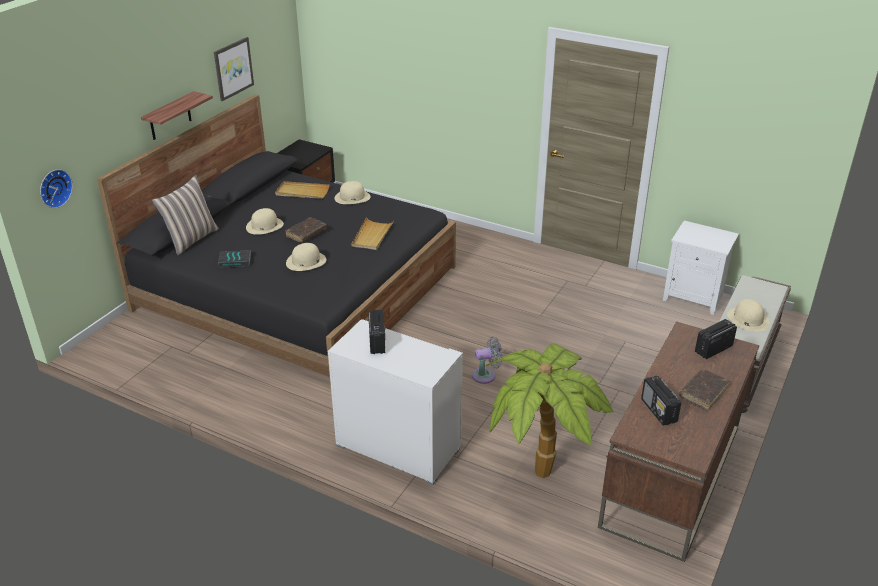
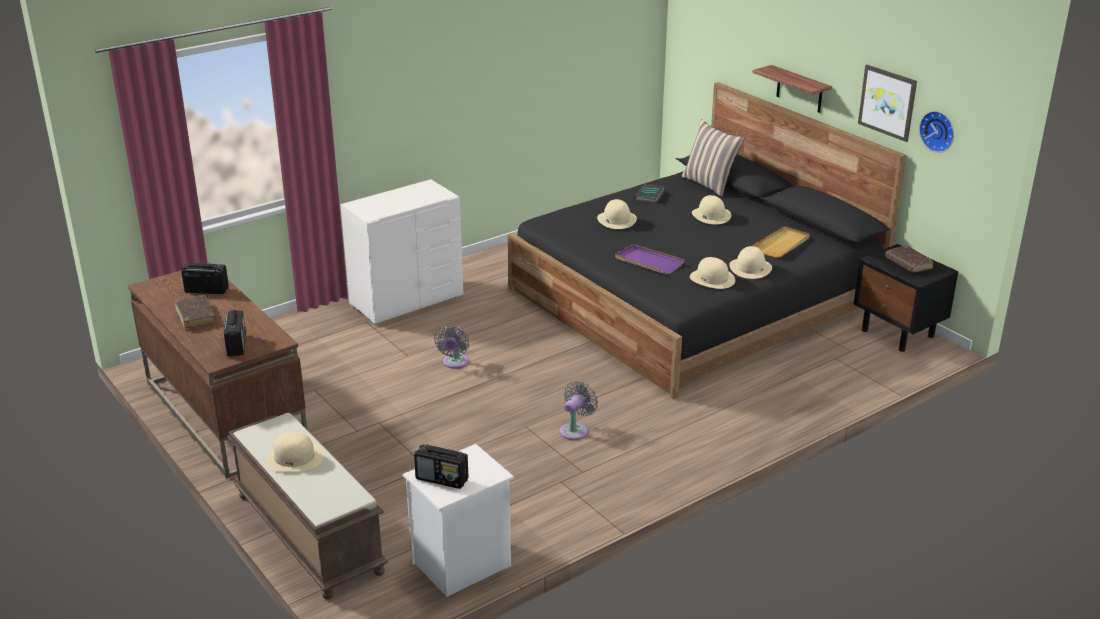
camera: 115 degrees right, 5 degrees down
wall clock [40,169,73,208] -> wall clock moved to [919,111,954,153]
brown book [286,217,326,243] -> brown book moved to [885,245,933,273]
beige tray [352,217,394,250] -> purple tray [615,244,685,274]
radio [368,309,385,354] -> radio moved to [414,444,468,489]
potted plant [486,344,614,478] -> none
none -> grey fan [560,381,598,440]
none -> beige hat [690,257,735,289]

